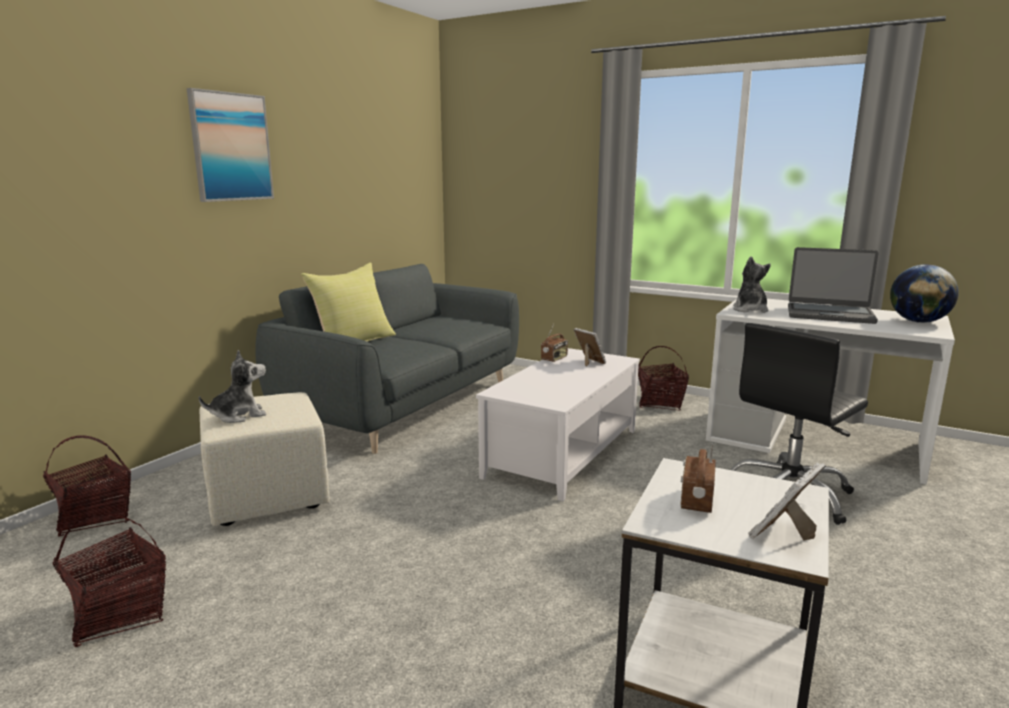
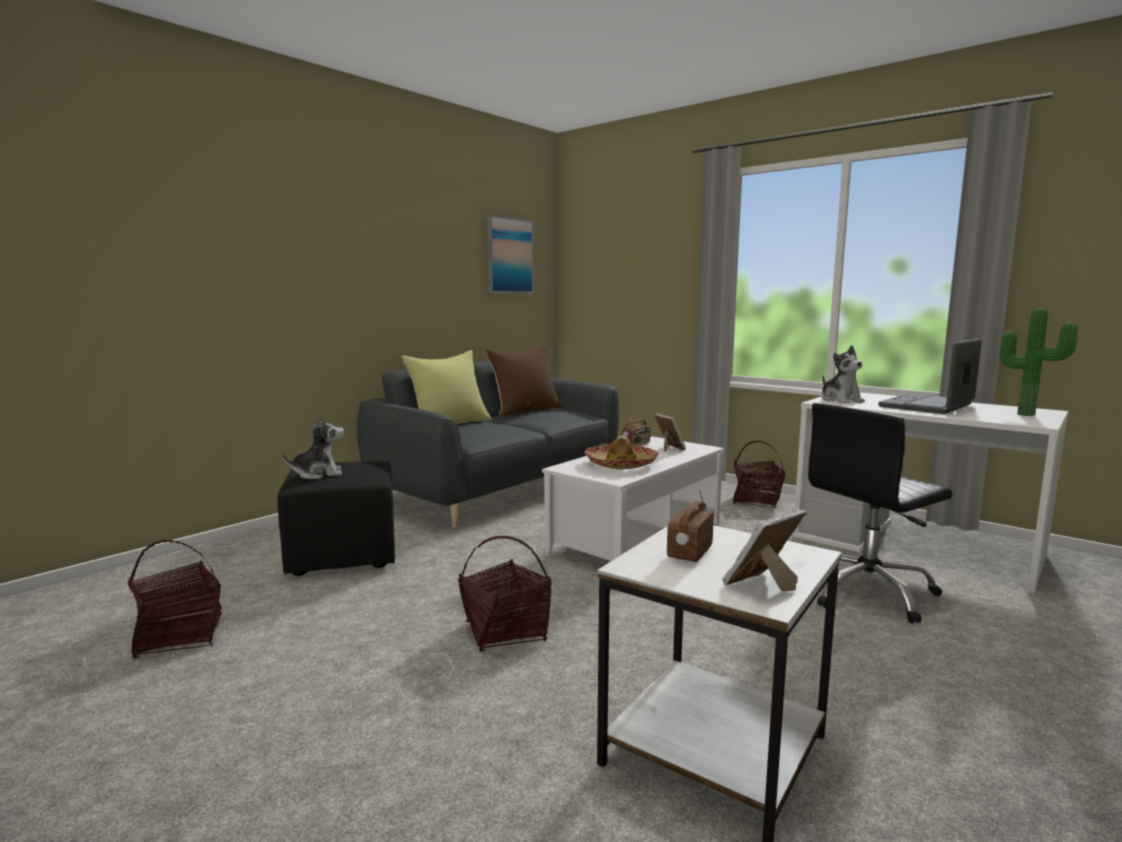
camera: 10 degrees right, 5 degrees down
basket [43,436,131,537] -> basket moved to [458,536,552,652]
picture [187,88,274,202] -> picture moved to [487,215,534,293]
beige ottoman [200,392,330,526] -> black ottoman [278,461,395,576]
plush toy [733,257,771,313] -> plush toy turned 150 degrees clockwise [822,345,865,404]
laptop [788,247,879,324] -> laptop turned 105 degrees clockwise [878,339,982,414]
globe [890,264,959,323] -> potted plant [999,308,1078,416]
none -> brown pillow [485,345,562,416]
none -> hat [585,436,659,469]

